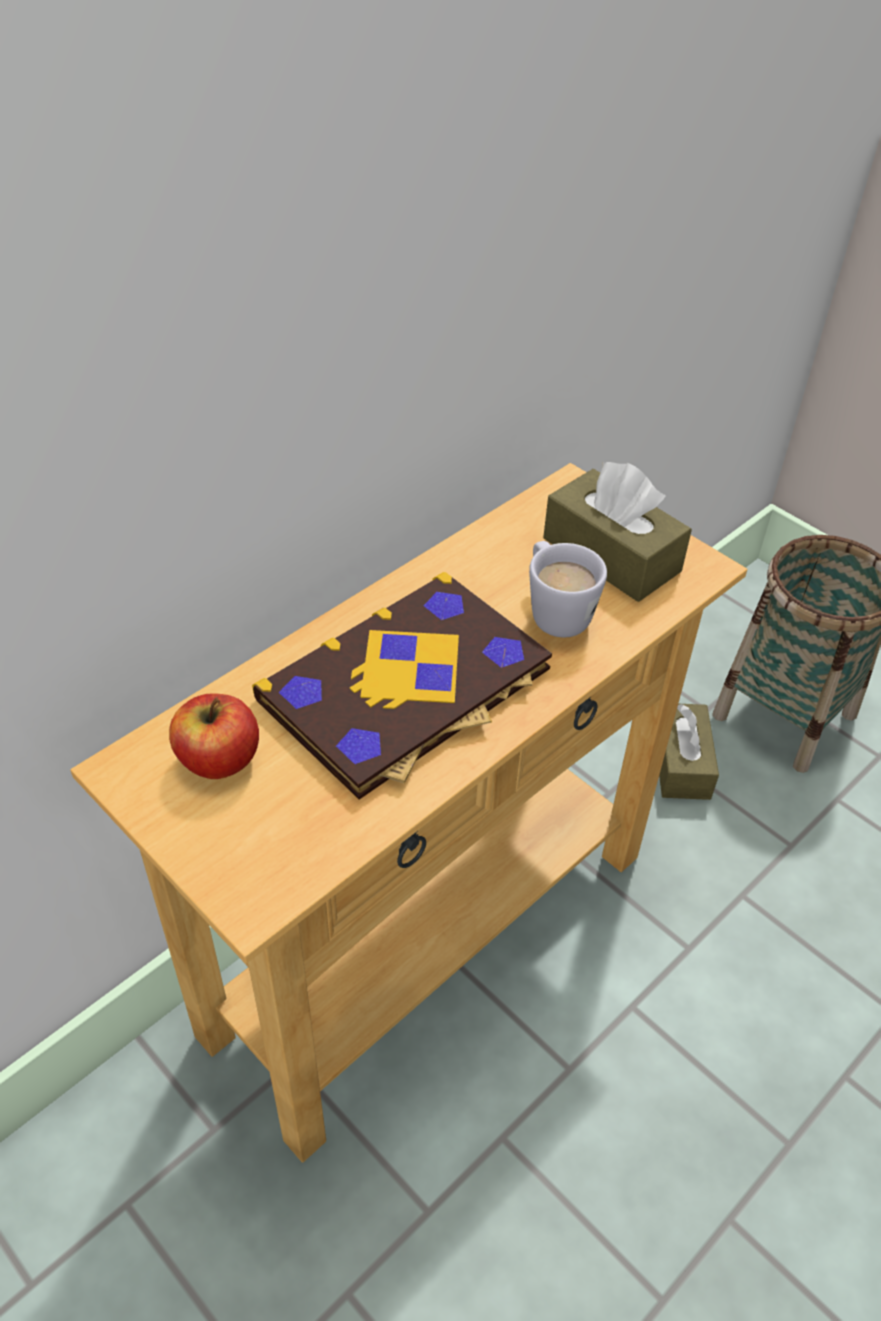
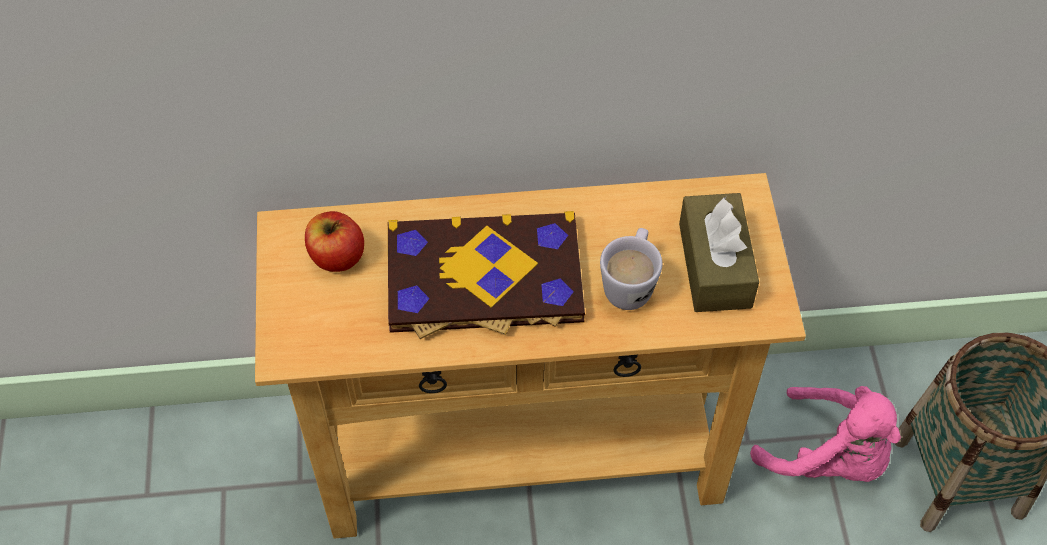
camera: 40 degrees right, 10 degrees up
brown tissue box [659,704,719,800] -> pink plush toy [750,386,901,482]

